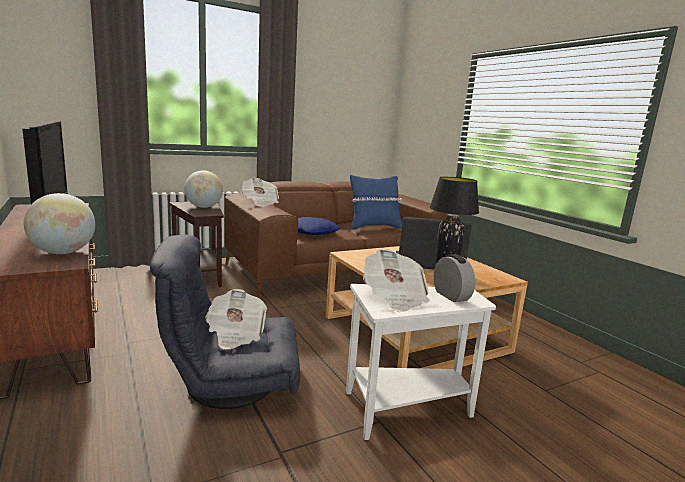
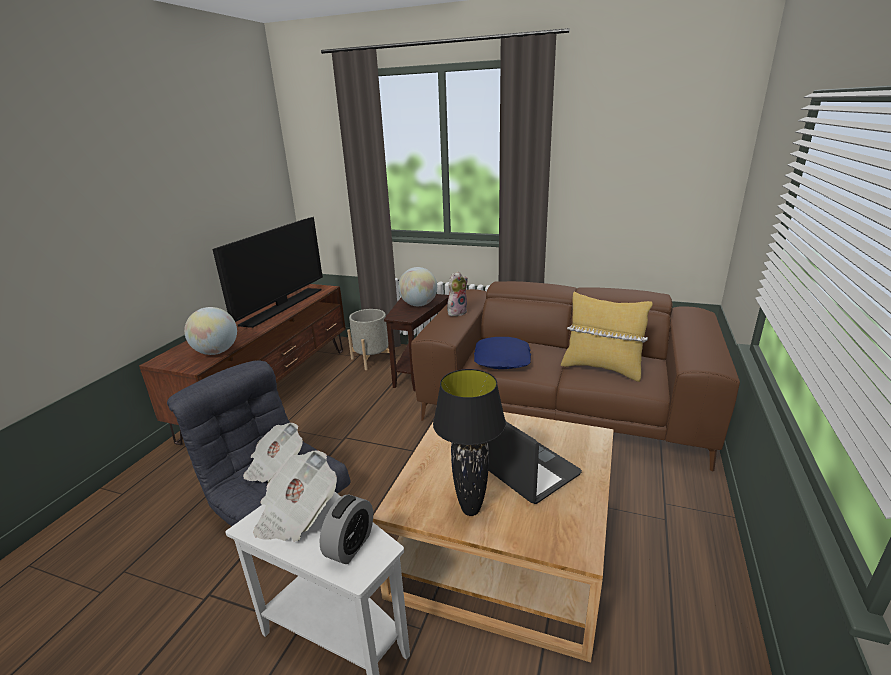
camera: 50 degrees right, 10 degrees up
newspaper [241,178,279,207] -> plush toy [447,272,468,317]
blue pillow [350,175,402,229] -> yellow pillow [561,292,653,382]
none -> grey planter [347,309,389,370]

